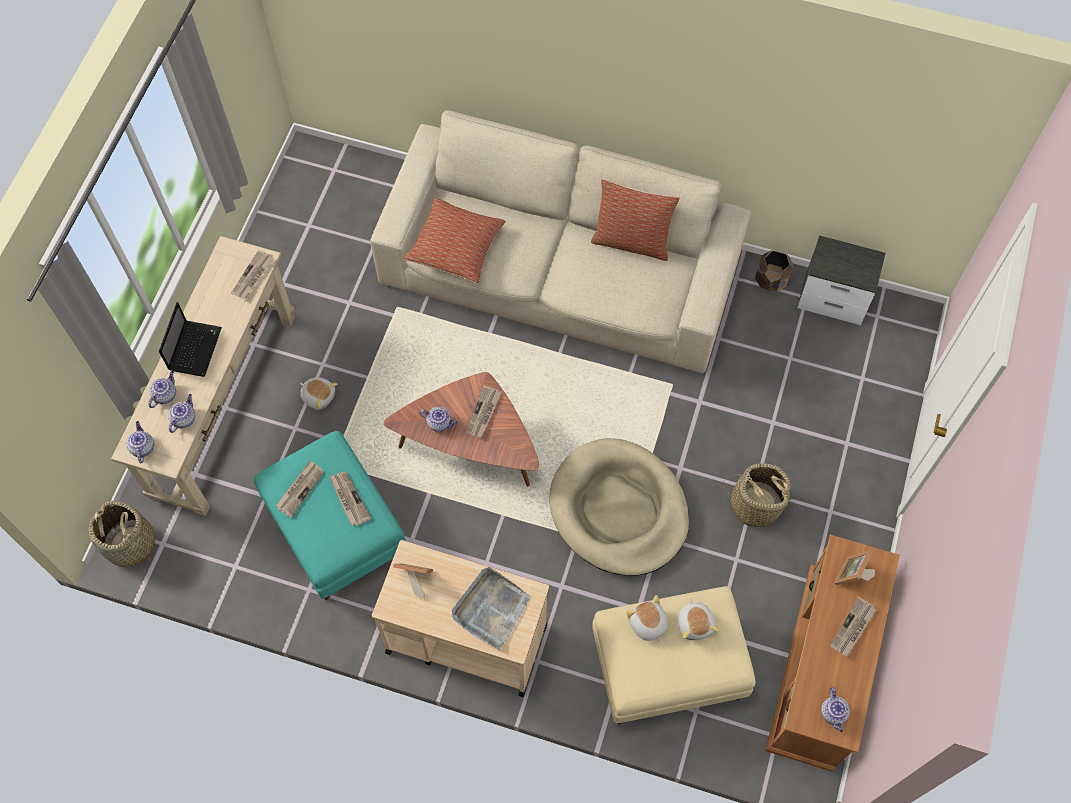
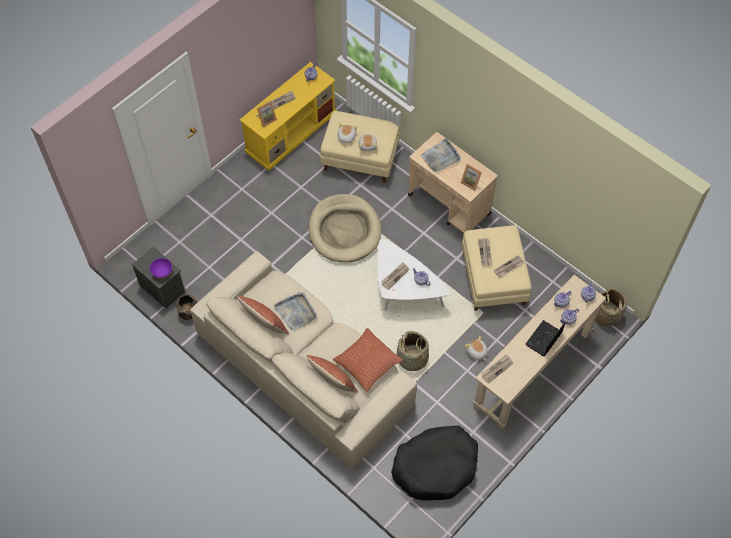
camera: 155 degrees left, 5 degrees down
turquoise ottoman [254,431,406,600] -> beige ottoman [462,226,532,311]
brown coffee table [384,372,539,486] -> white coffee table [377,239,451,311]
basket [723,463,792,527] -> basket moved to [397,331,429,371]
brown tv stand [765,535,900,772] -> yellow tv stand [240,62,337,171]
none -> purple bowl [150,258,172,278]
none -> grey tray [274,292,317,331]
none -> pillow [306,355,358,393]
none -> black dog bed [391,426,478,500]

